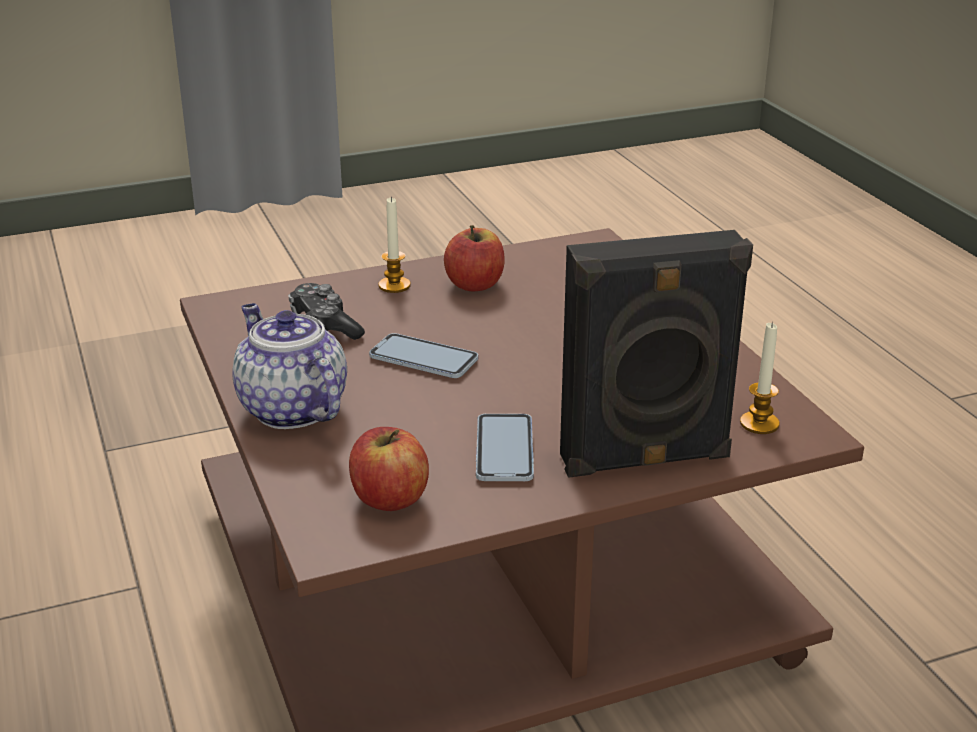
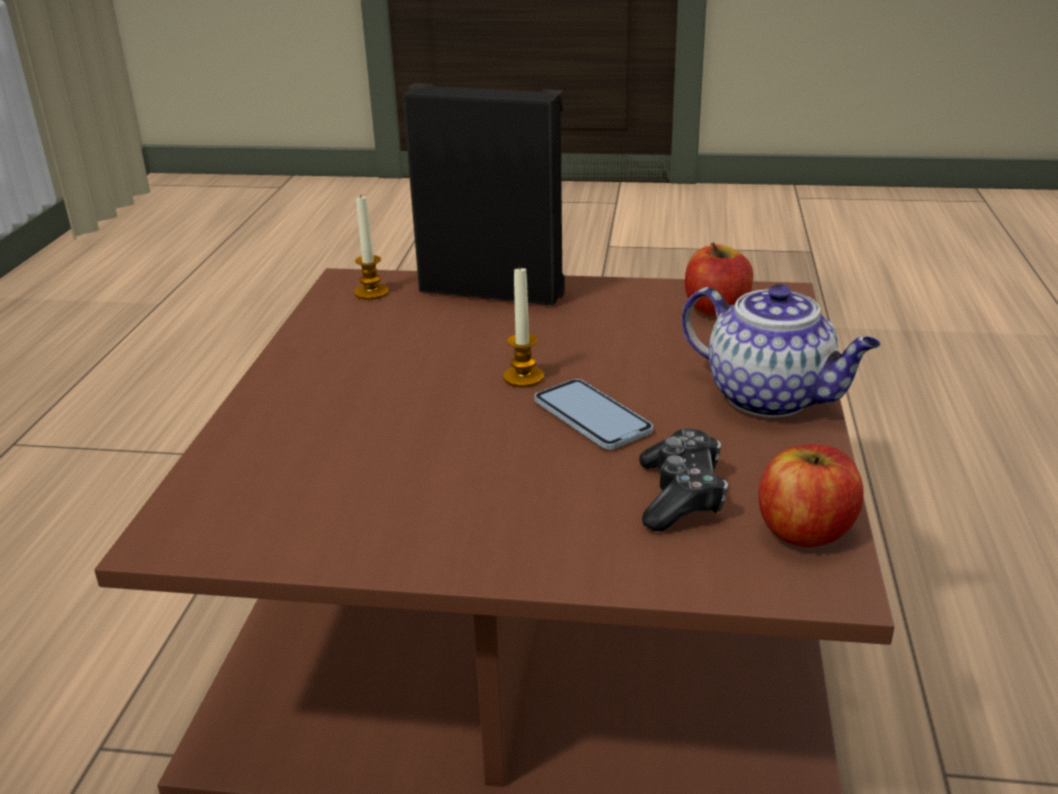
camera: 150 degrees left, 0 degrees up
teapot [232,303,347,429] -> teapot turned 45 degrees counterclockwise [682,284,881,417]
candle [378,197,411,293] -> candle moved to [503,266,544,387]
apple [444,225,505,292] -> apple moved to [759,444,864,547]
phone [476,414,534,481] -> none

